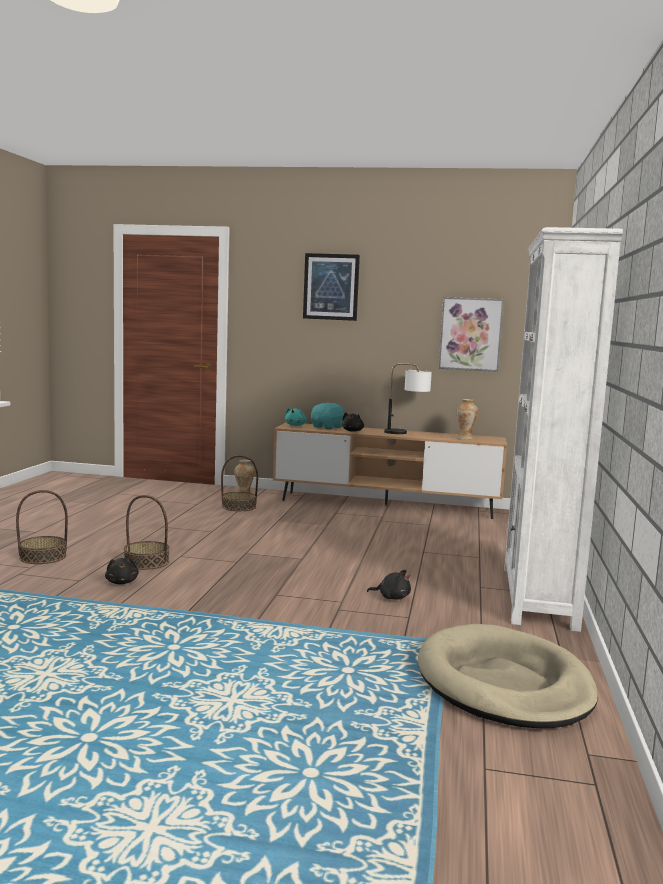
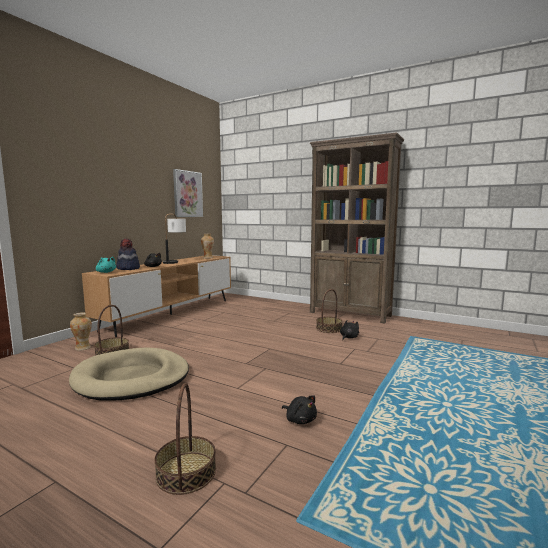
camera: 70 degrees left, 0 degrees up
black plush toy [105,558,139,584] -> black plush toy turned 45 degrees clockwise [282,395,317,424]
basket [124,495,169,570] -> basket moved to [316,289,343,333]
picture [303,253,360,321] -> none
turquoise plush toy [311,403,346,429] -> hat [116,239,140,270]
beige dog bed [418,624,598,728] -> beige dog bed moved to [69,347,189,401]
white bookcase [504,227,623,632] -> brown bookcase [310,132,404,324]

